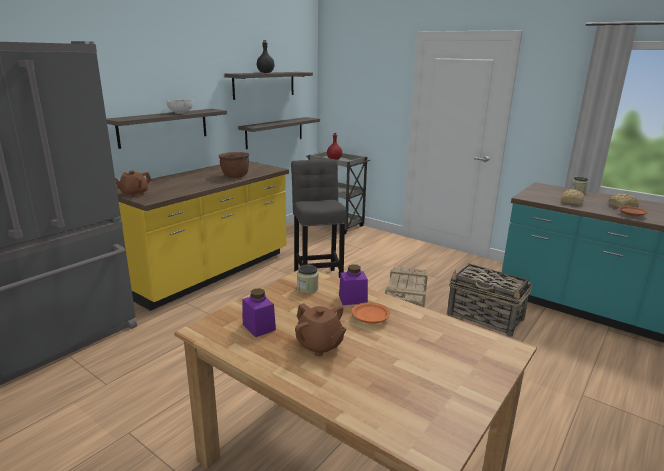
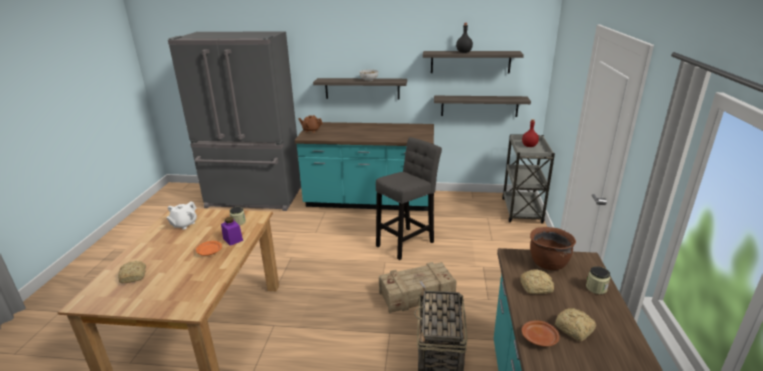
camera: 60 degrees right, 5 degrees up
yellow counter [116,161,289,311] -> turquoise counter [295,122,434,211]
brown cooking pot [218,152,249,178] -> brown cooking pot moved to [530,227,576,270]
purple jar [243,288,276,337] -> white teapot [166,202,197,230]
brown teapot [295,303,346,356] -> none
none -> bread [118,261,146,283]

